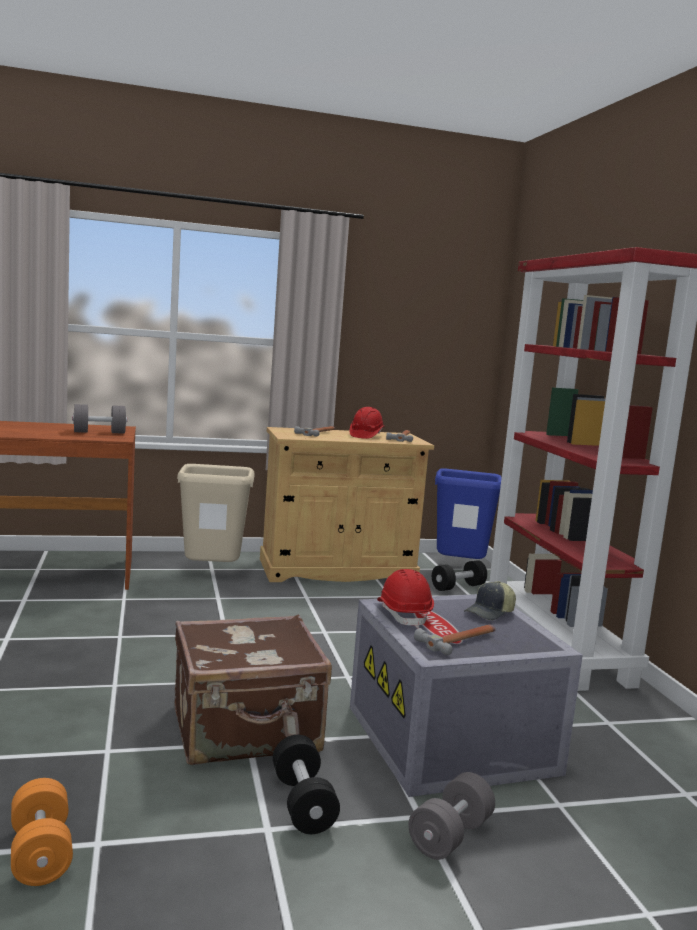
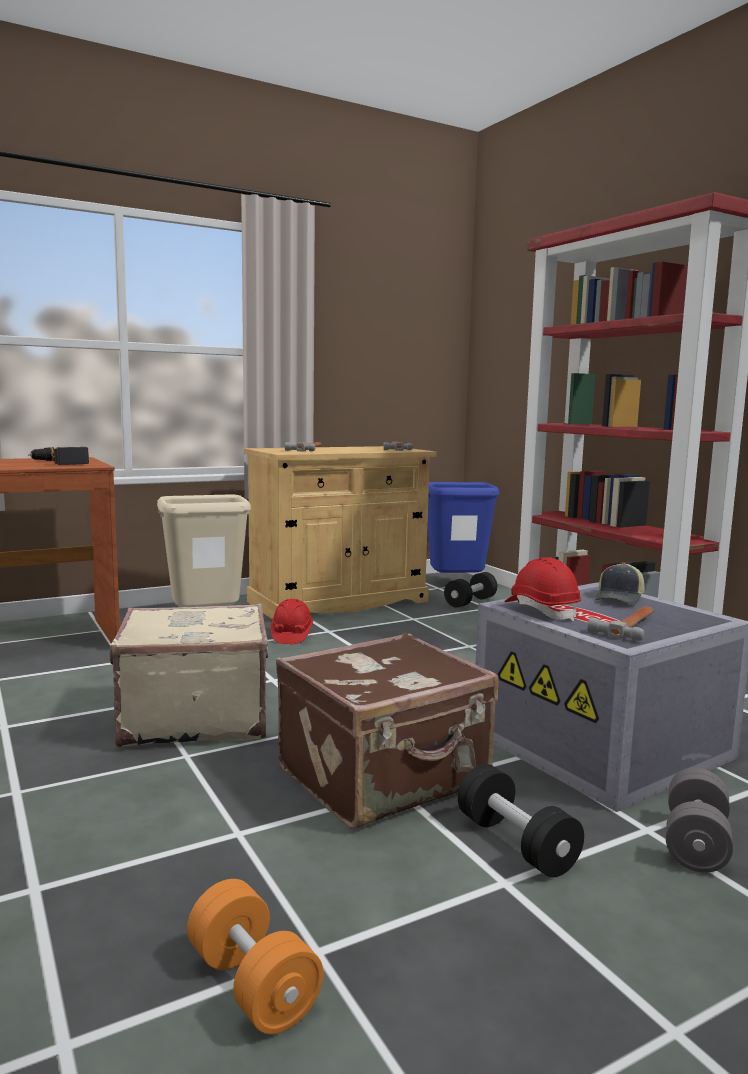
camera: 15 degrees left, 0 degrees up
grey dumbbell [72,404,127,433] -> power drill [28,447,89,465]
red hard hat [349,407,384,439] -> red hard hat moved to [271,599,313,644]
none -> beige suitcase [110,603,268,747]

